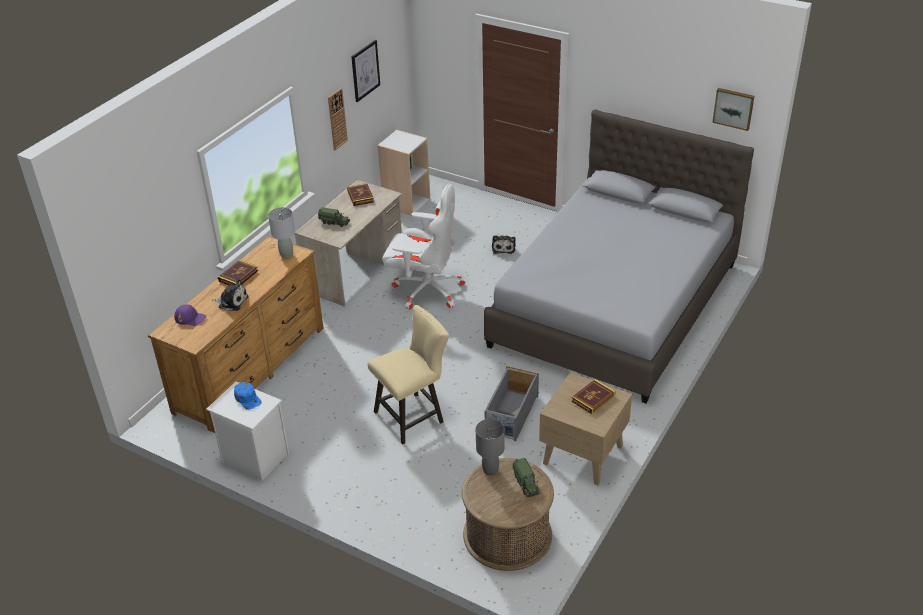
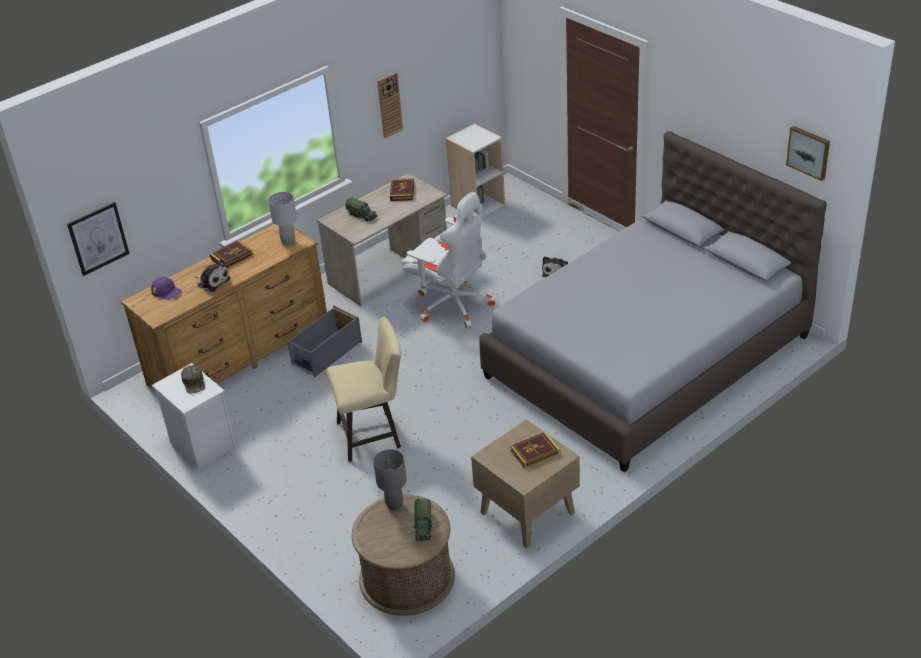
camera: 20 degrees right, 0 degrees up
blue cap [234,382,262,410] -> green cap [181,365,205,394]
picture [351,40,380,102] -> picture moved to [67,202,129,276]
grey storage box [485,366,539,441] -> grey storage box moved to [287,305,362,377]

